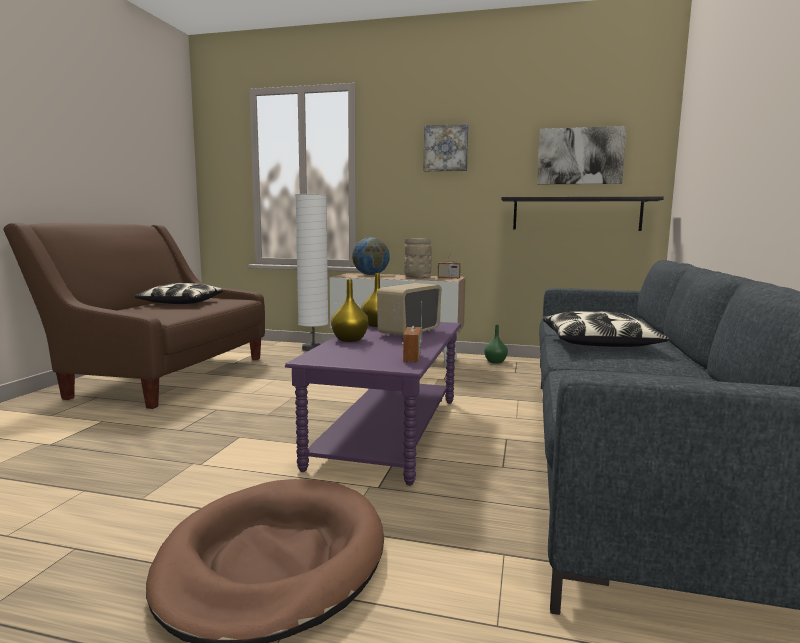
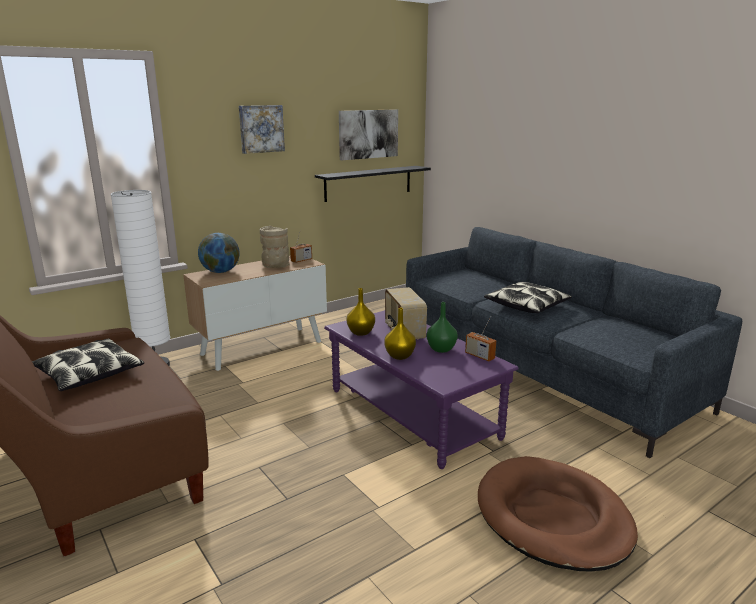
camera: 50 degrees left, 10 degrees up
green vase [484,325,508,364] -> green vase moved to [427,302,458,353]

